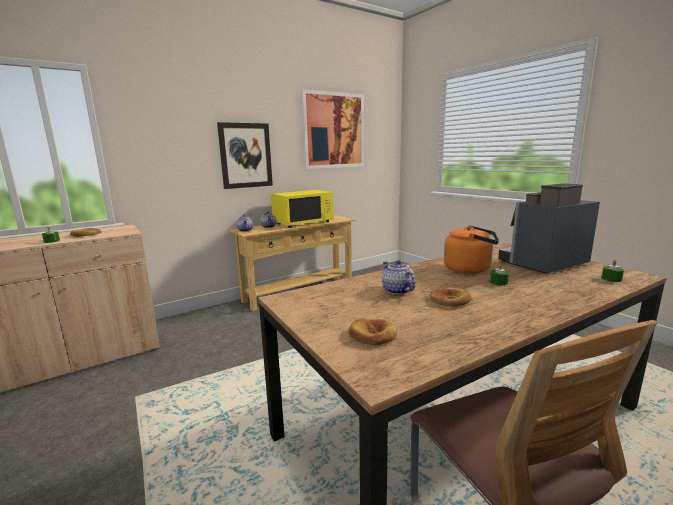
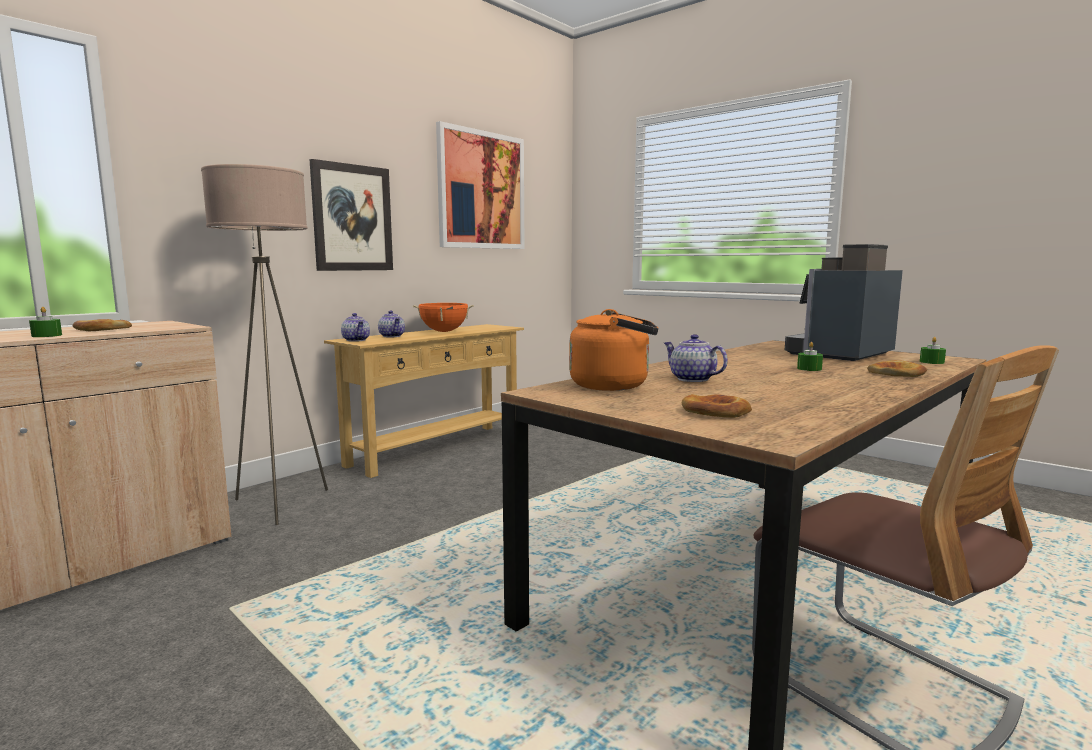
camera: 15 degrees left, 5 degrees down
yellow microwave [271,190,334,228] -> orange cooking pot [413,303,474,332]
bread [430,287,472,307] -> bread moved to [867,360,927,377]
orange kettle [444,225,499,274] -> orange kettle moved to [569,309,658,391]
none -> beige floor lamp [201,164,328,525]

